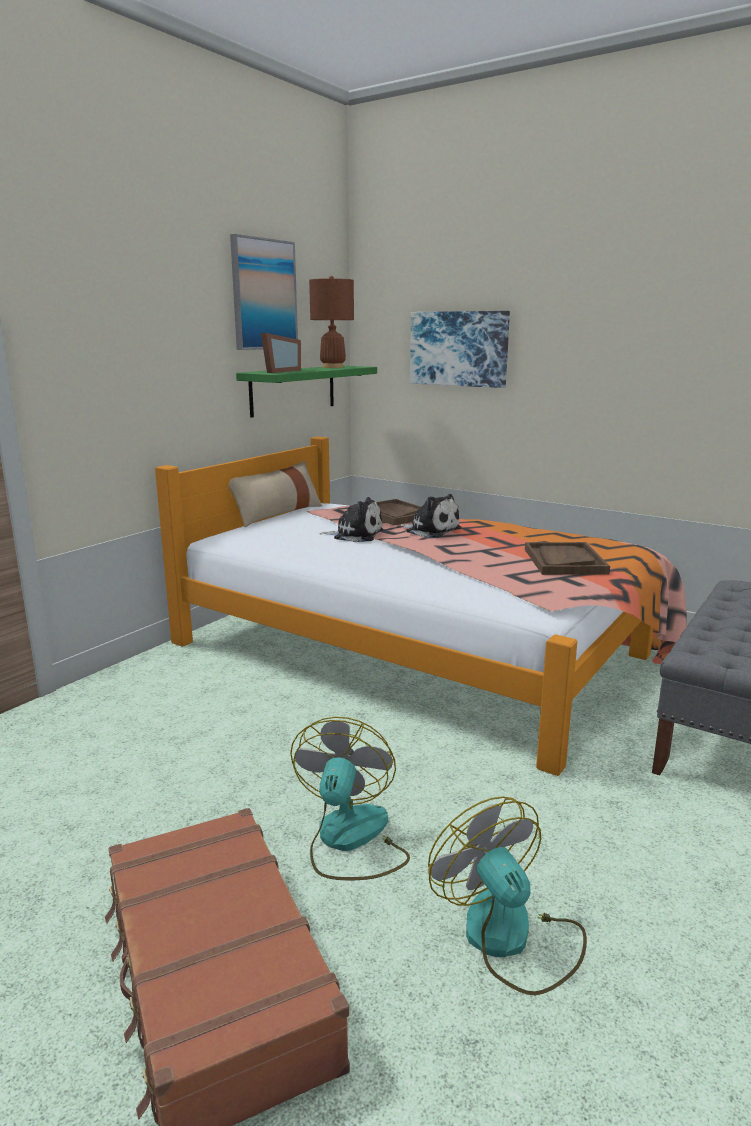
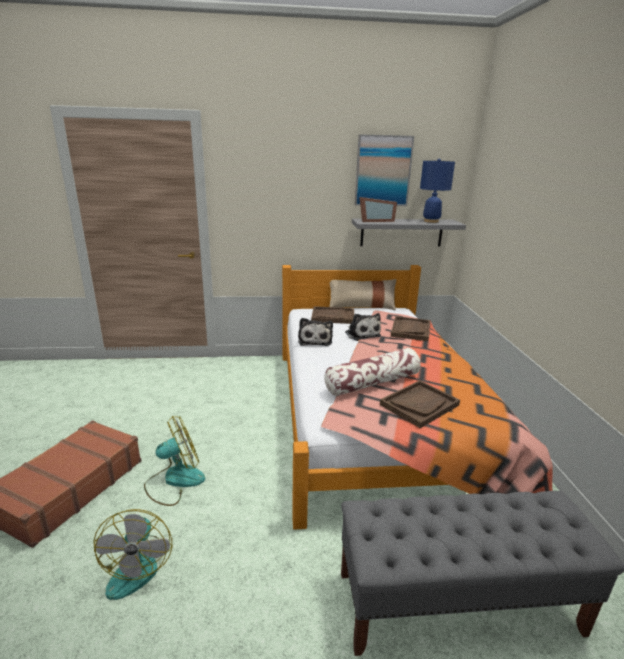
camera: 50 degrees right, 5 degrees up
green shelf [236,366,377,417] -> grey shelf [352,219,466,247]
brown table lamp [309,276,354,368] -> blue table lamp [420,159,455,223]
plush toy [398,494,461,538] -> plush toy moved to [298,318,333,346]
picture [410,311,510,388] -> none
fan [428,796,587,995] -> fan turned 150 degrees clockwise [93,509,172,600]
none -> brown tray [311,306,354,324]
none -> pillow [324,348,421,396]

